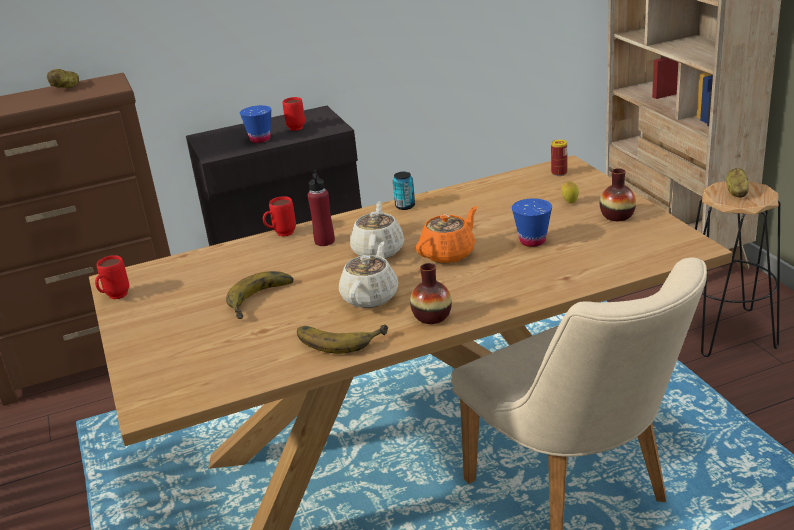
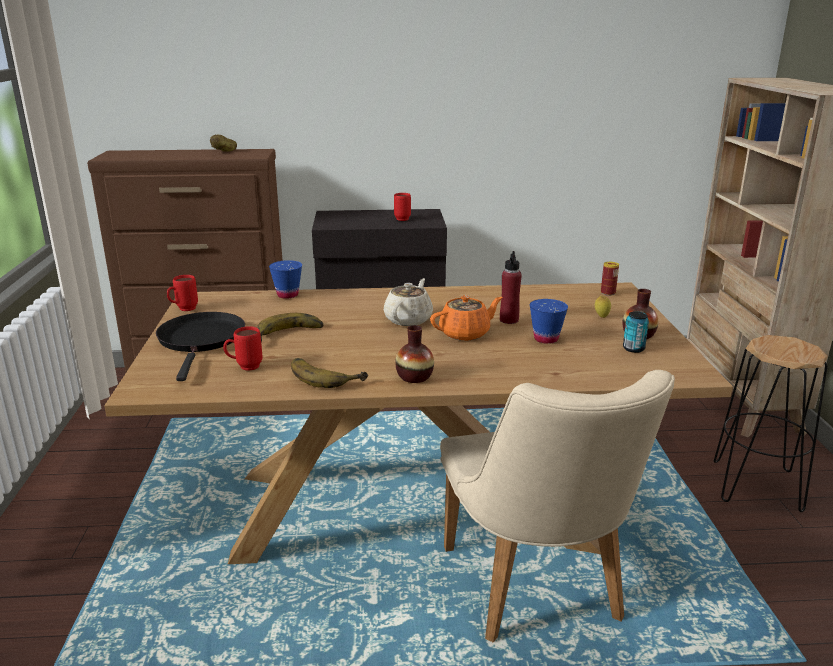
camera: 15 degrees right, 5 degrees down
blue cup [240,105,271,143] -> blue cup moved to [269,260,302,299]
red mug [263,196,296,237] -> red mug moved to [223,326,263,371]
red bottle [308,170,335,246] -> red bottle moved to [500,251,522,324]
beige teapot [339,242,398,308] -> none
can [393,172,415,210] -> can moved to [623,311,649,353]
potato [726,168,749,198] -> none
none -> black frying pan [156,312,245,381]

